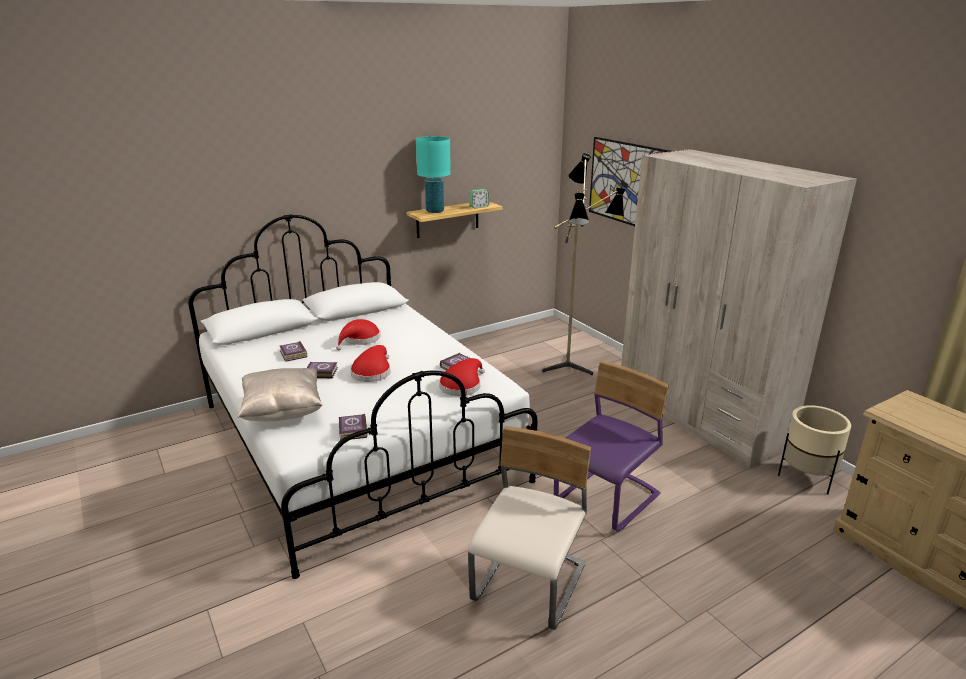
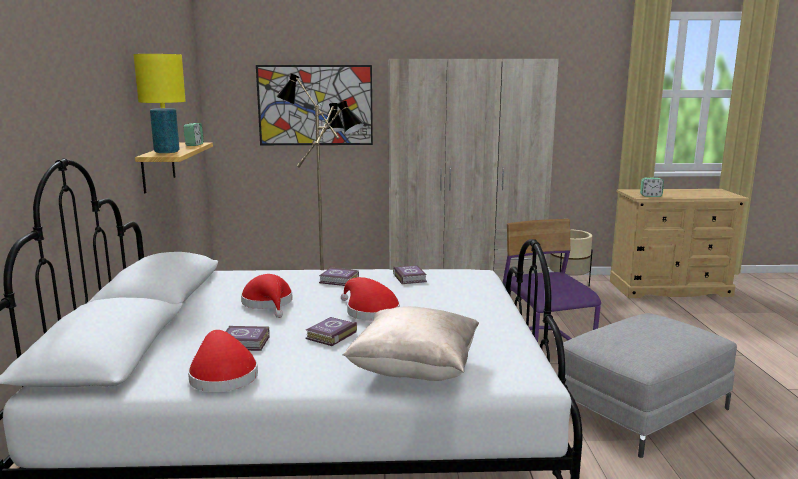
camera: 60 degrees left, 10 degrees down
book [339,413,368,440] -> book moved to [319,267,359,286]
turquoise table lamp [416,136,451,213] -> yellow table lamp [133,54,186,153]
red hat [439,358,485,396] -> red hat moved to [188,330,258,392]
beige chair [468,426,591,630] -> grey ottoman [557,313,737,458]
none -> alarm clock [640,178,664,197]

